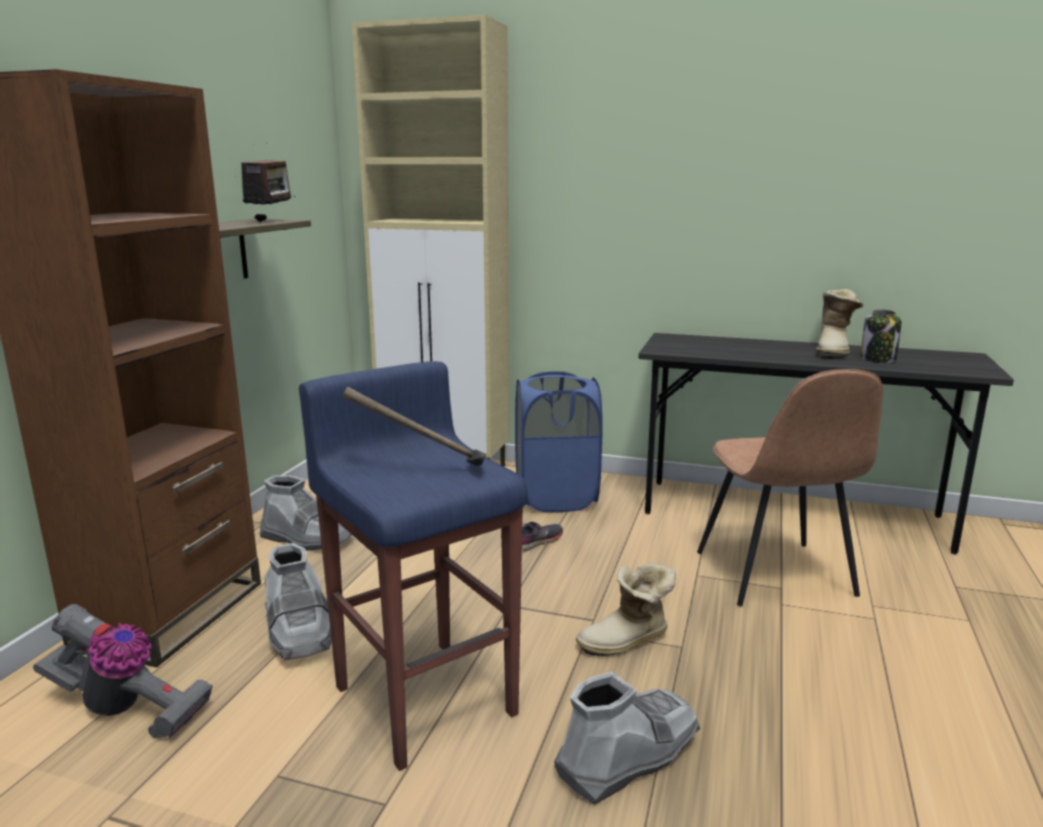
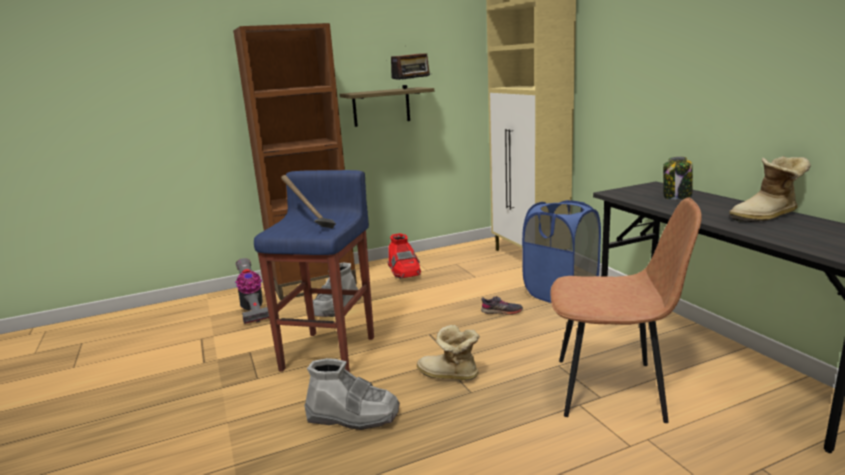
camera: 50 degrees right, 0 degrees up
grey boot [260,475,352,551] -> red boot [388,233,421,278]
brown chair [697,369,883,606] -> brown chair turned 120 degrees counterclockwise [550,197,702,423]
jar [860,309,901,363] -> jar moved to [663,156,693,200]

